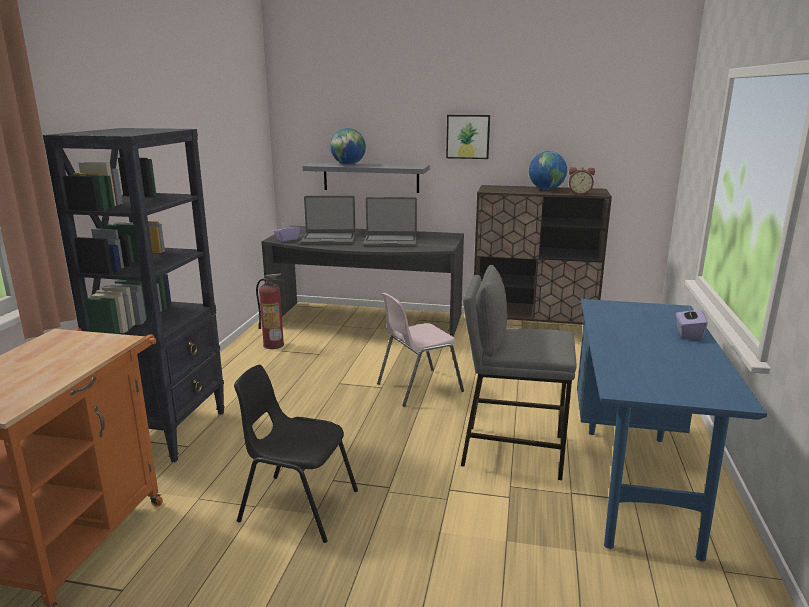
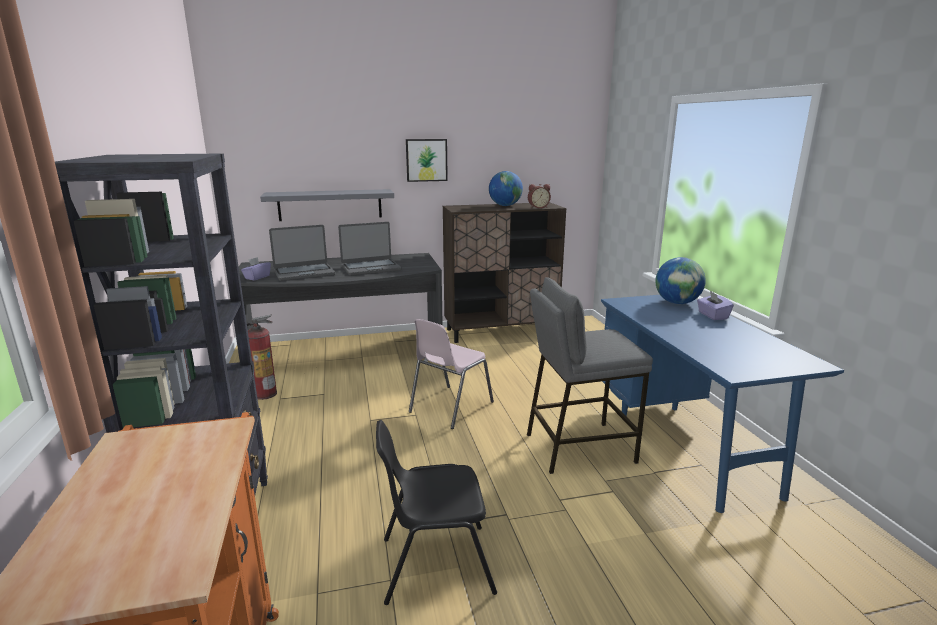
camera: 25 degrees left, 0 degrees up
globe [330,128,366,165] -> globe moved to [655,257,706,304]

